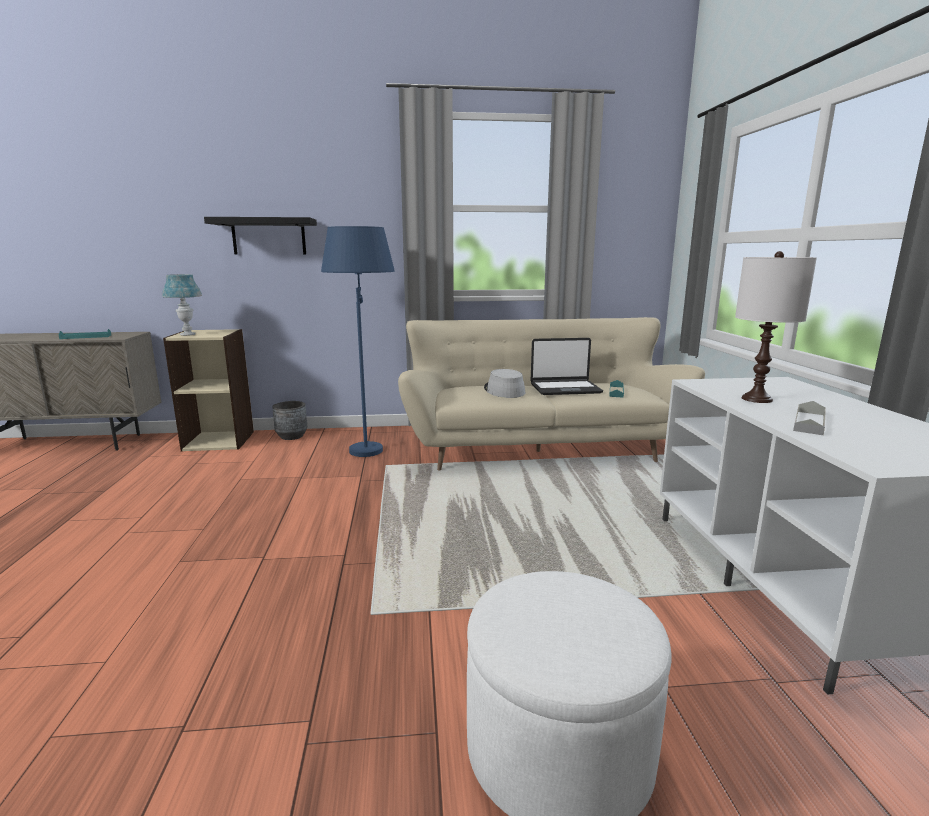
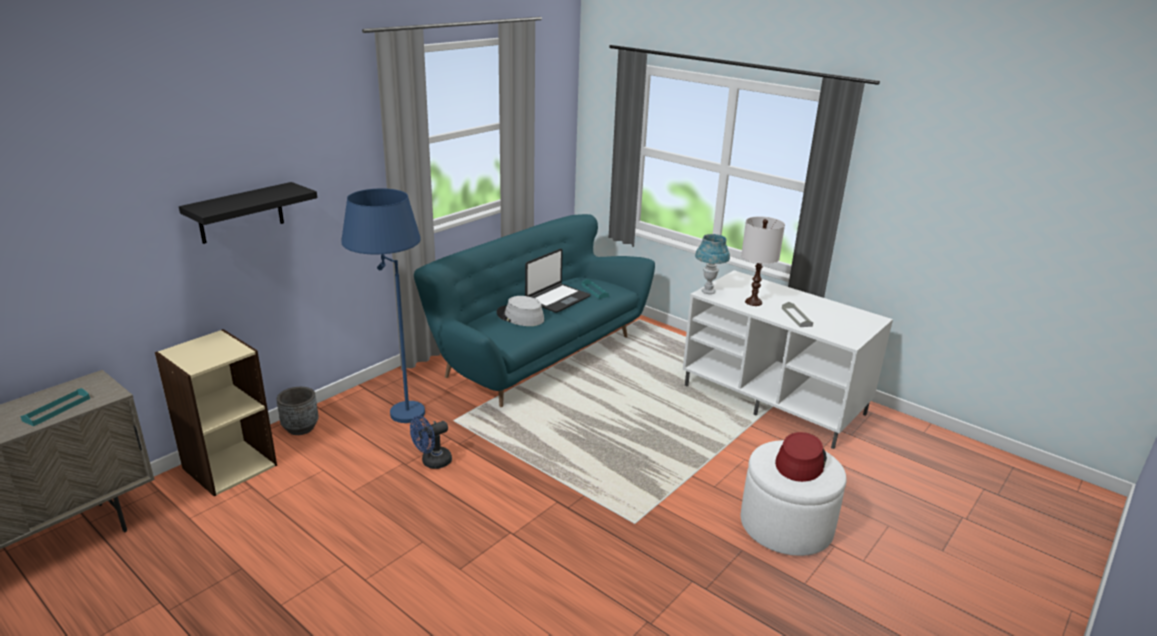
camera: 45 degrees left, 10 degrees up
blue table lamp [162,274,202,336] -> blue table lamp moved to [695,234,730,294]
beige sofa [398,317,705,470] -> turquoise sofa [414,214,655,407]
none -> blue fan [410,416,452,469]
none -> red hat [775,432,827,482]

